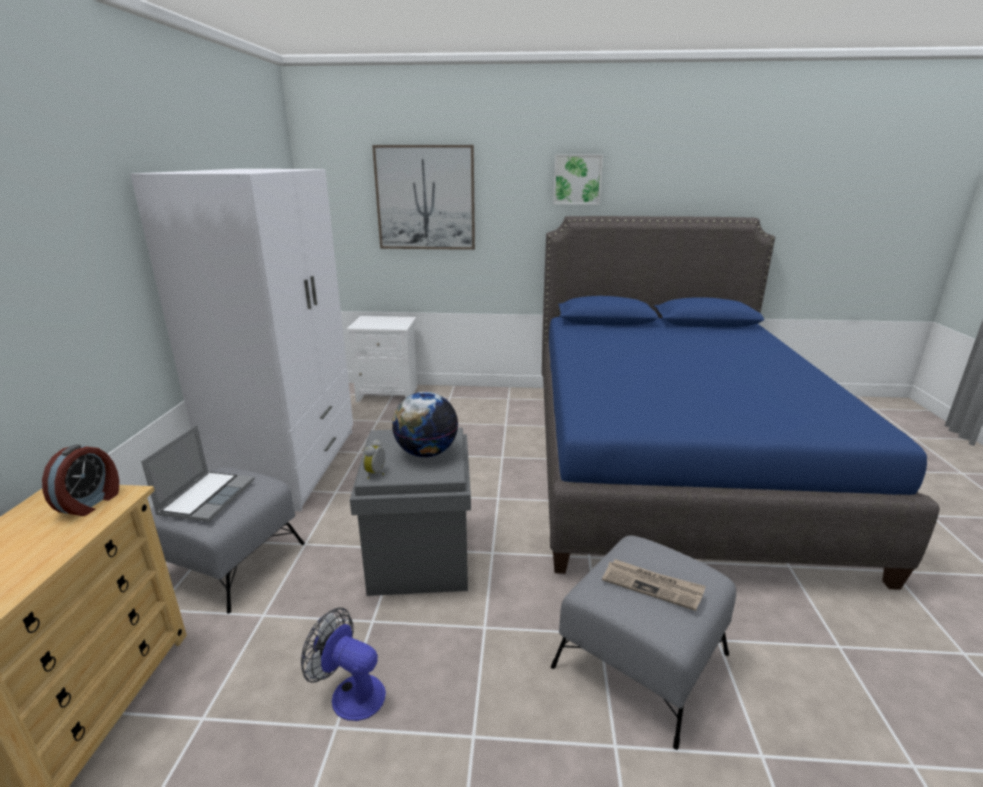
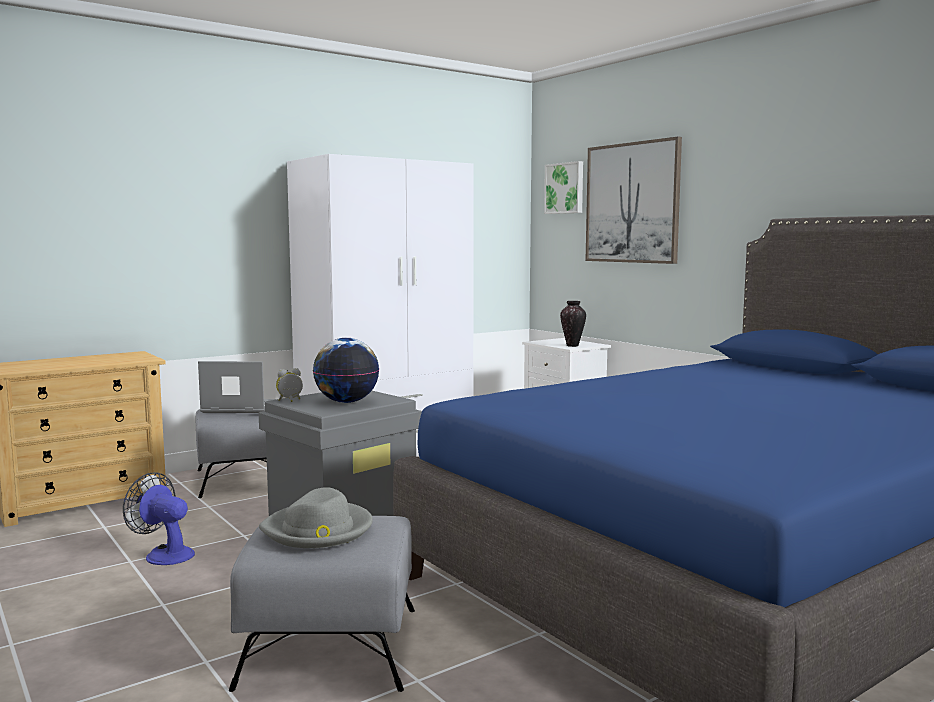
camera: 50 degrees right, 15 degrees down
alarm clock [42,444,119,516] -> none
laptop [141,425,255,522] -> laptop turned 150 degrees counterclockwise [198,361,276,413]
fan [301,608,386,721] -> fan turned 45 degrees counterclockwise [123,472,195,565]
picture [553,155,603,205] -> picture moved to [544,161,583,214]
newspaper [602,559,706,611] -> grey hat [259,487,373,548]
none -> vase [560,301,586,347]

